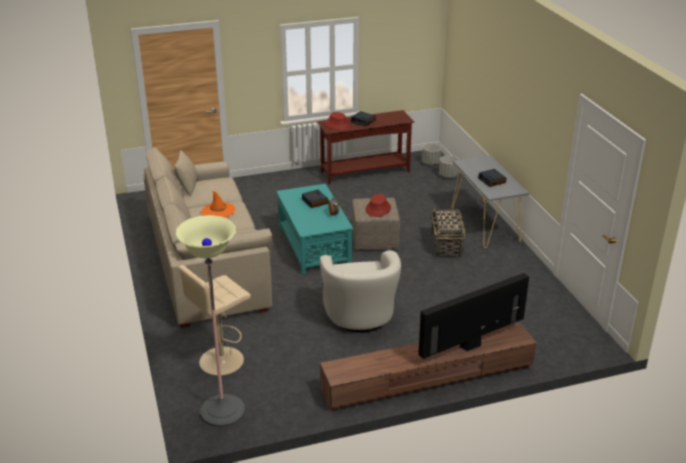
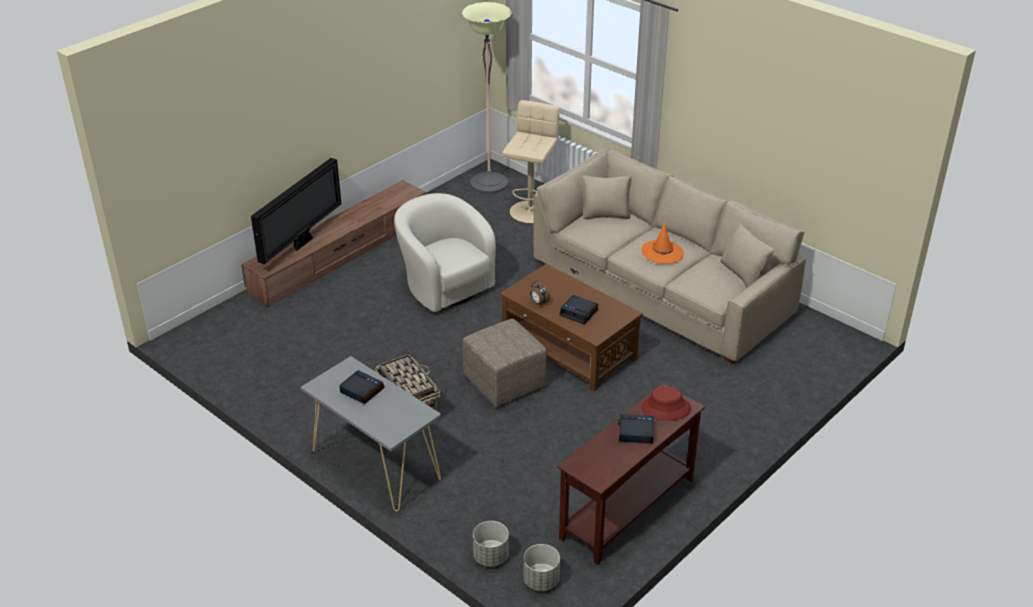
camera: 150 degrees right, 5 degrees up
turquoise coffee table [276,184,353,274] -> brown coffee table [500,264,643,391]
red hat [365,194,391,217] -> none

